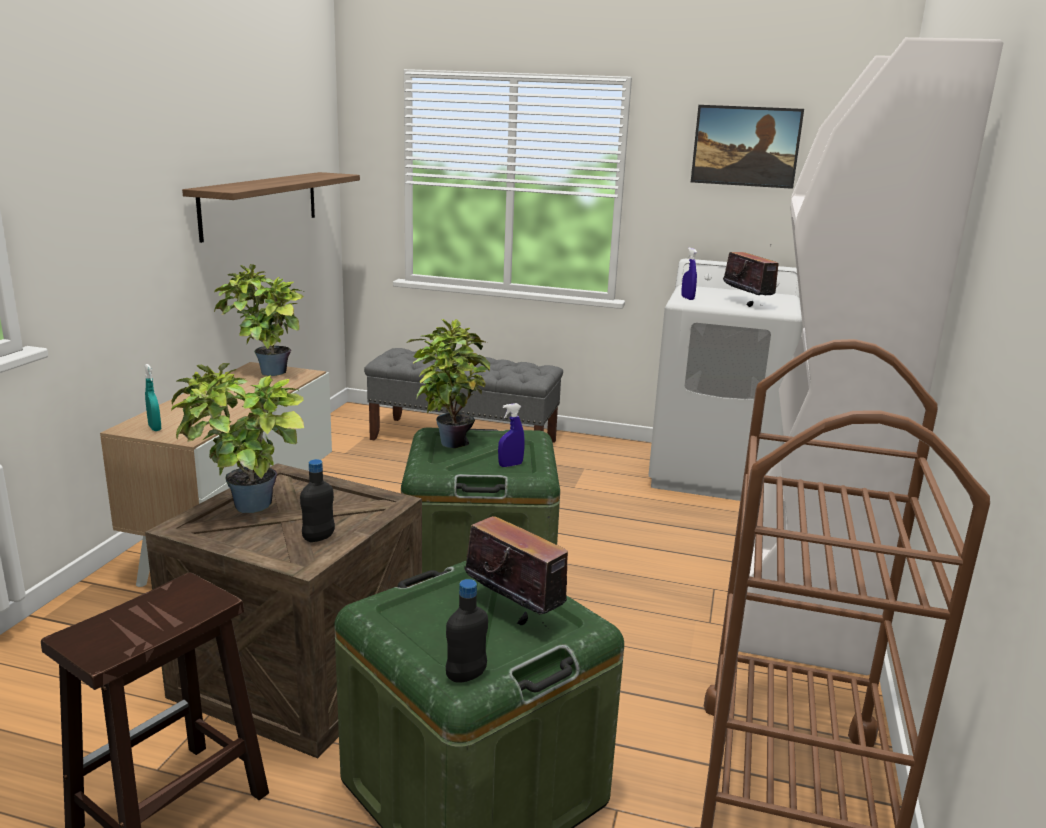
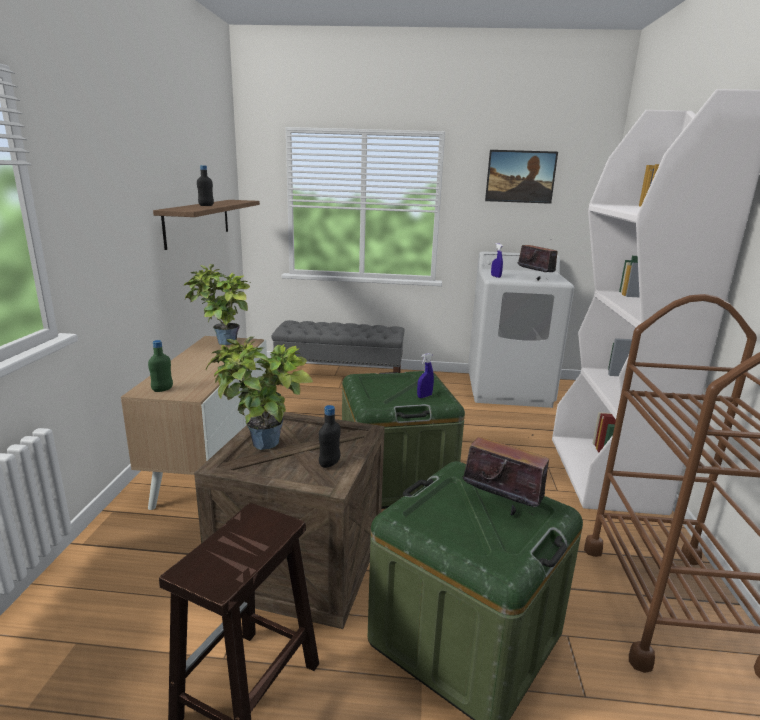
camera: 10 degrees left, 0 degrees up
turquoise spray bottle [144,364,161,431] -> green bottle [148,340,173,392]
potted plant [407,319,490,449] -> none
black bottle [446,579,488,683] -> black bottle moved to [197,165,214,206]

